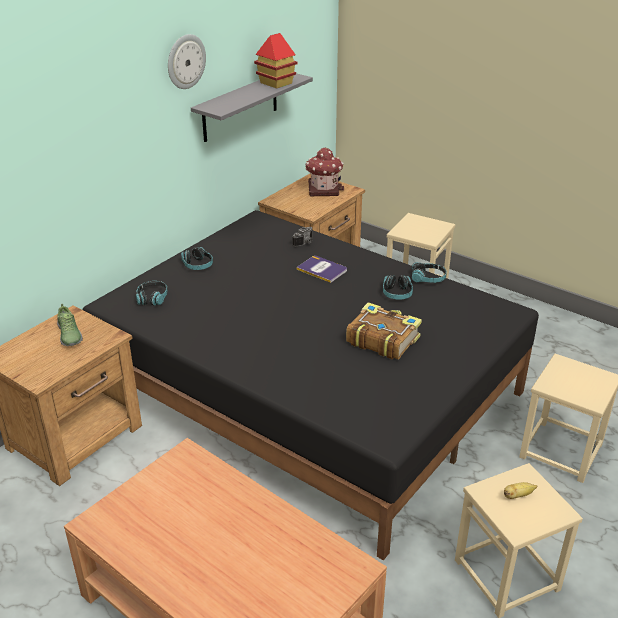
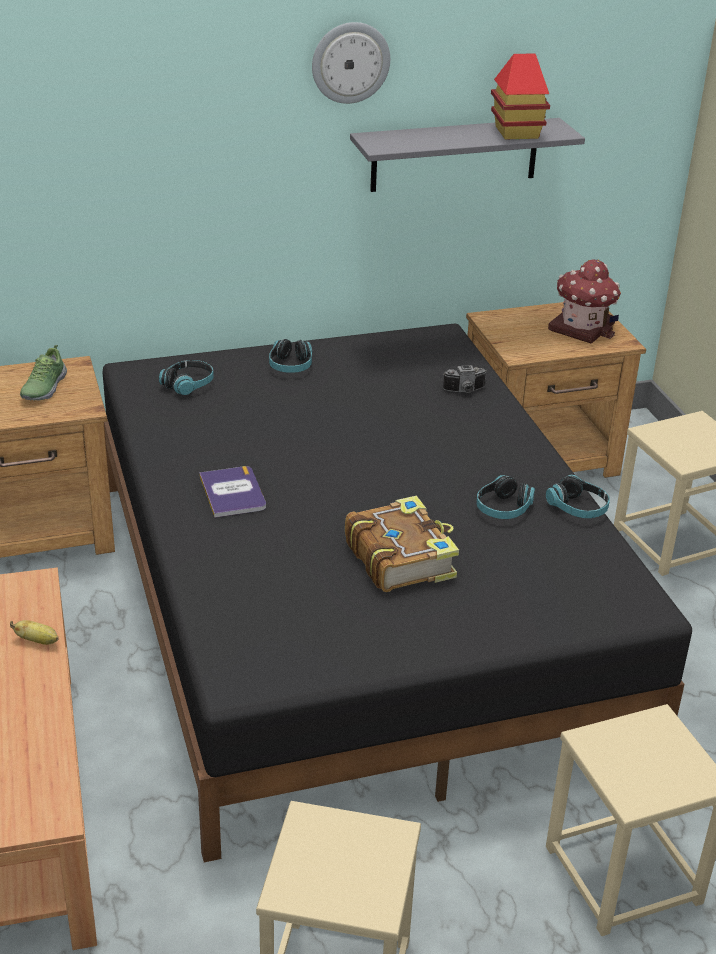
camera: 35 degrees right, 0 degrees up
book [296,256,347,283] -> book moved to [199,466,266,518]
banana [504,482,537,499] -> banana moved to [10,620,59,645]

